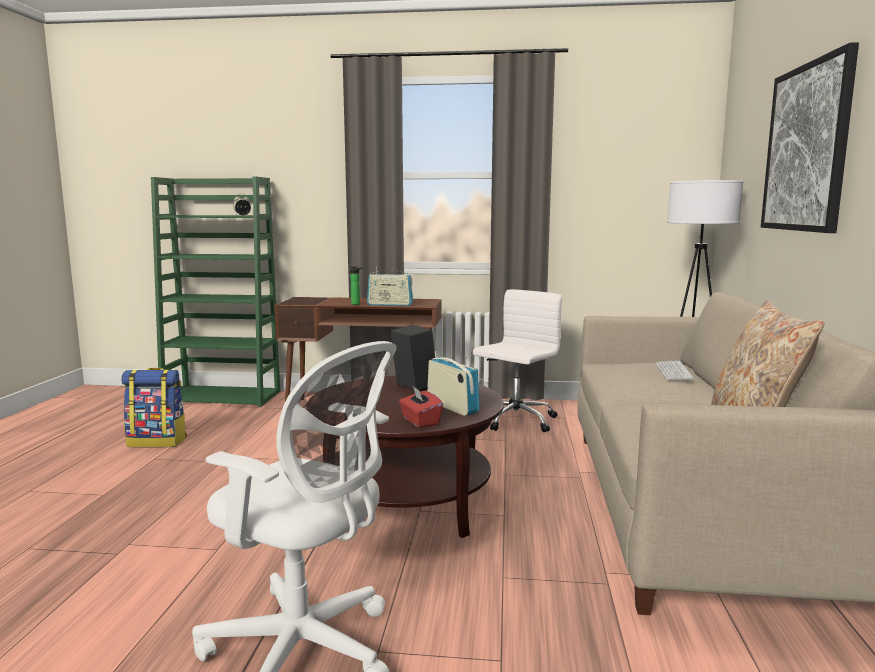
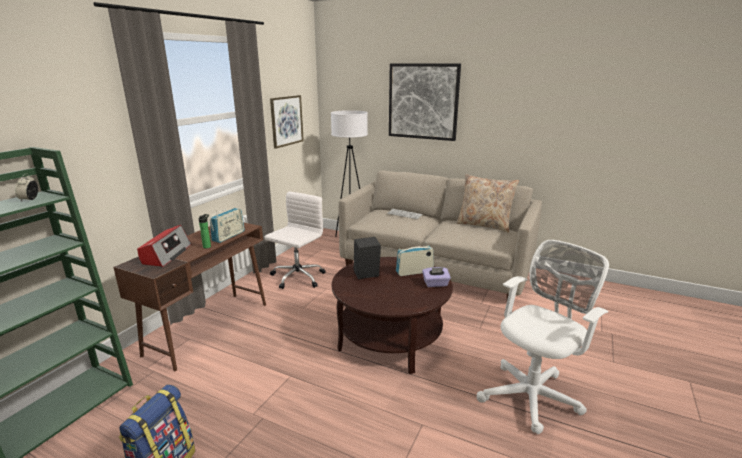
camera: 70 degrees left, 10 degrees up
red tissue box [399,385,443,428] -> purple tissue box [422,267,451,287]
white office chair [473,289,562,432] -> white office chair turned 60 degrees clockwise [265,192,326,289]
none -> radio [137,225,192,267]
none -> picture [270,95,304,149]

